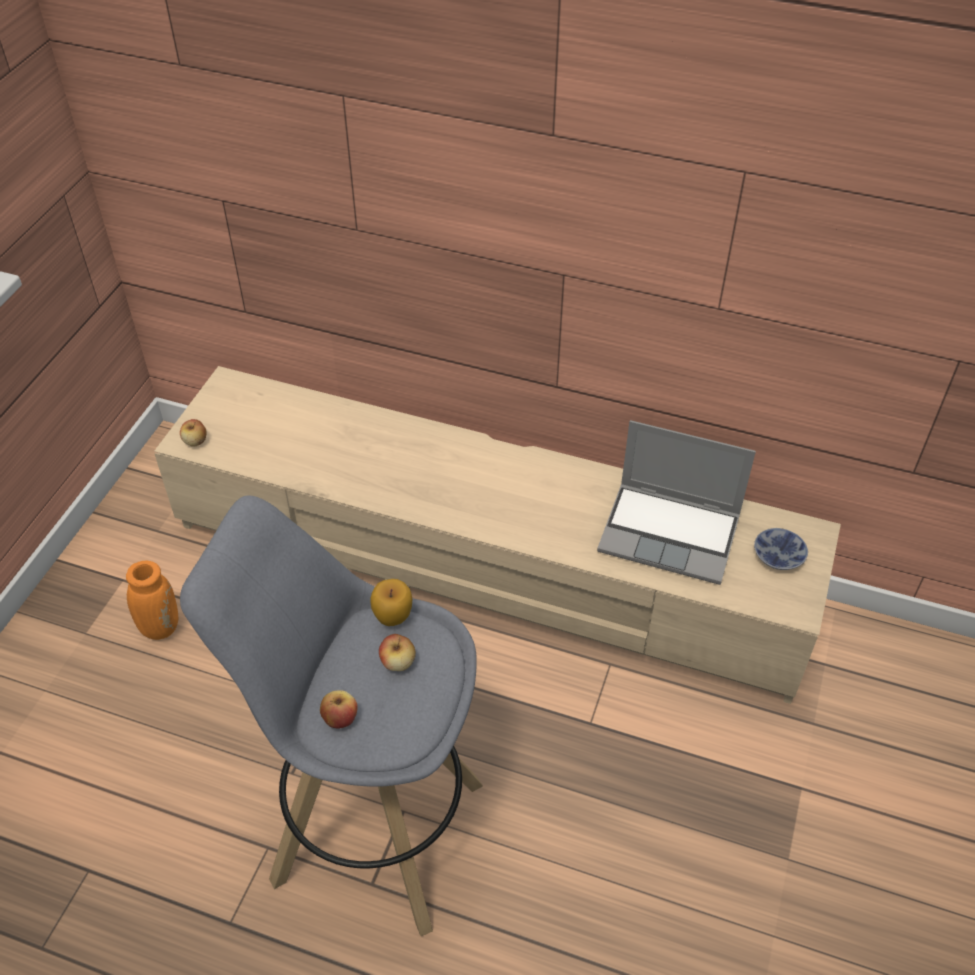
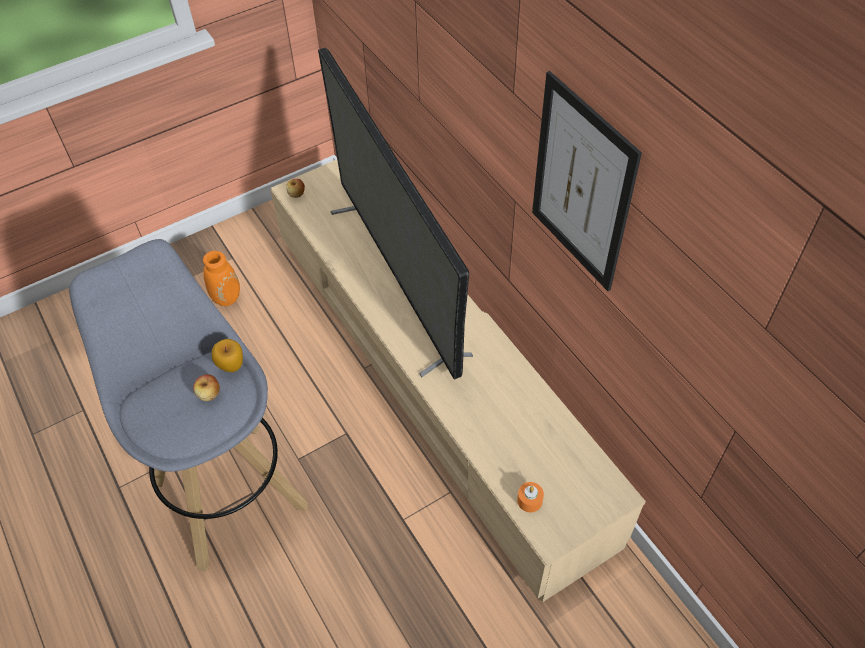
camera: 40 degrees right, 5 degrees up
apple [320,690,358,729] -> none
laptop [597,420,756,585] -> none
bowl [754,528,808,570] -> none
none -> television [318,47,473,380]
none -> orange candle [517,482,544,513]
none -> picture [532,71,642,291]

